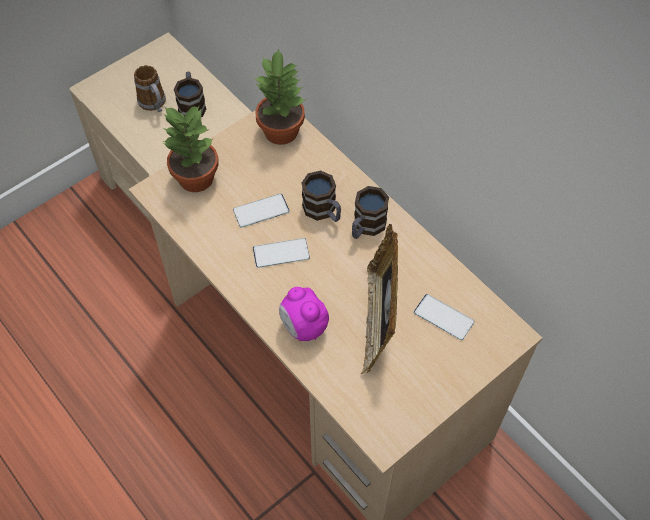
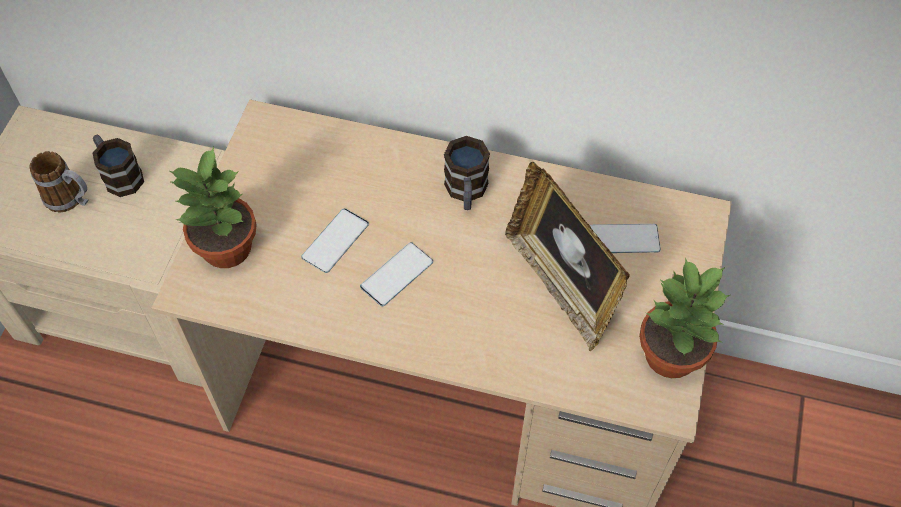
camera: 35 degrees left, 0 degrees up
potted plant [254,48,306,145] -> potted plant moved to [639,258,730,378]
alarm clock [279,287,329,341] -> none
mug [301,170,341,222] -> none

